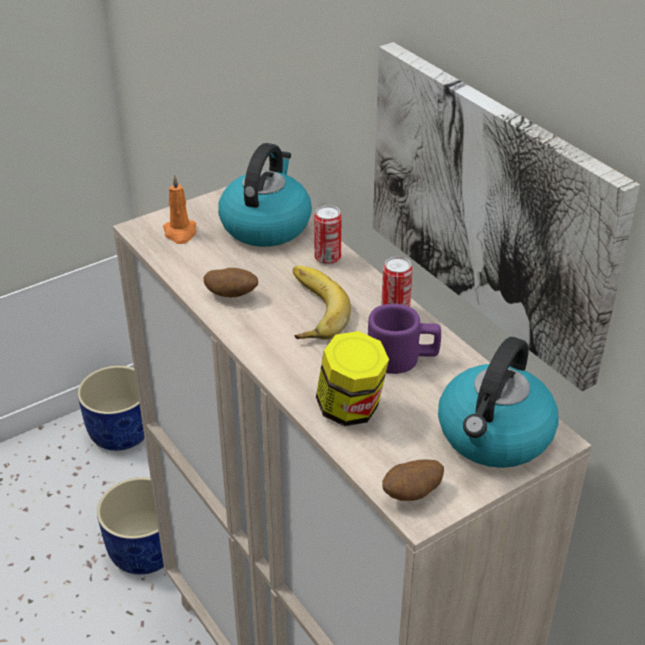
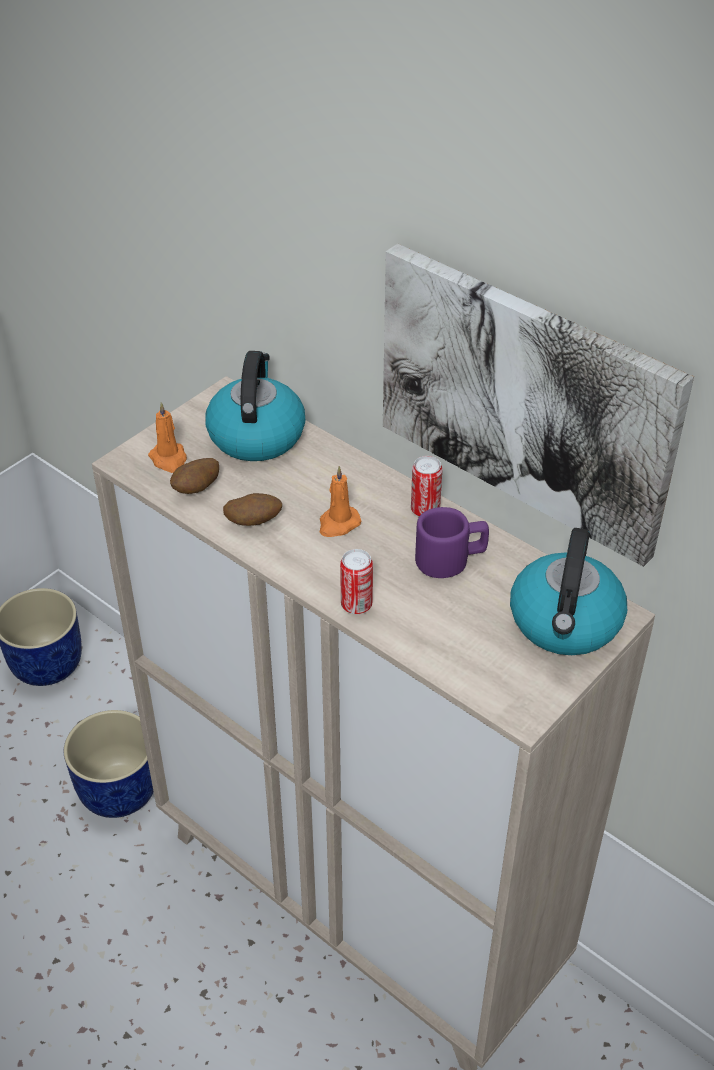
camera: 15 degrees left, 5 degrees up
banana [293,266,351,340] -> orange candle [320,466,361,537]
can [314,205,342,265] -> can moved to [340,549,373,614]
jar [316,331,389,426] -> none
potato [382,459,444,501] -> potato moved to [170,458,219,494]

